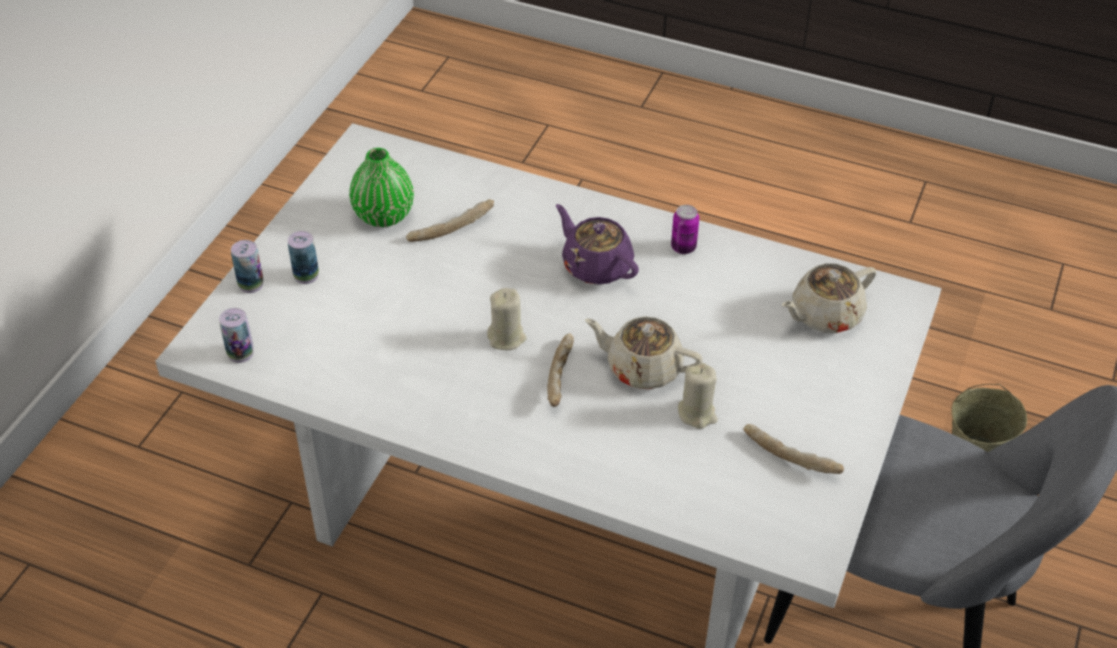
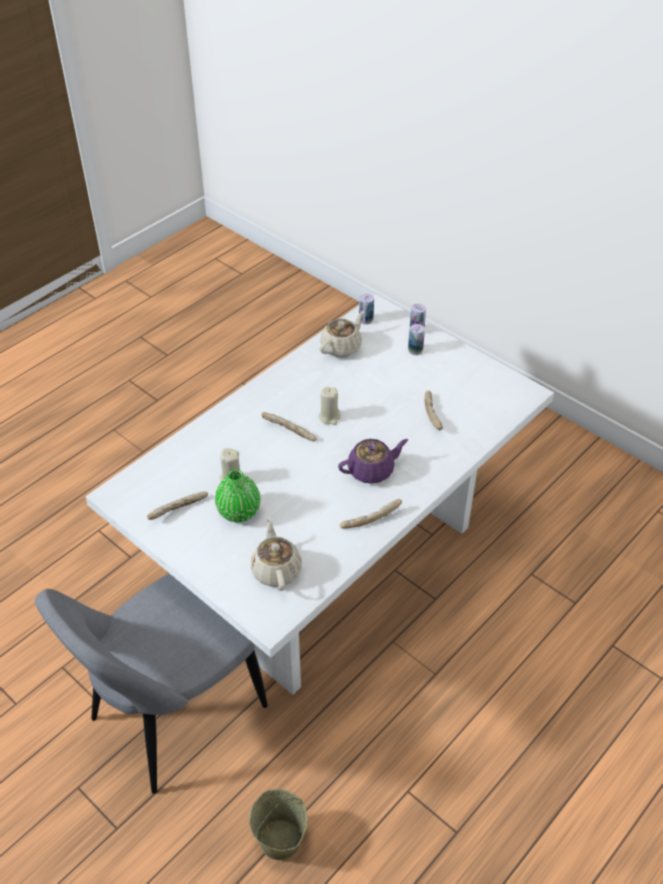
camera: 110 degrees right, 0 degrees up
green vase [349,148,414,227] -> green vase moved to [215,469,260,522]
beige teapot [585,316,703,389] -> beige teapot moved to [319,311,364,358]
can [671,205,699,254] -> bread [340,499,402,528]

